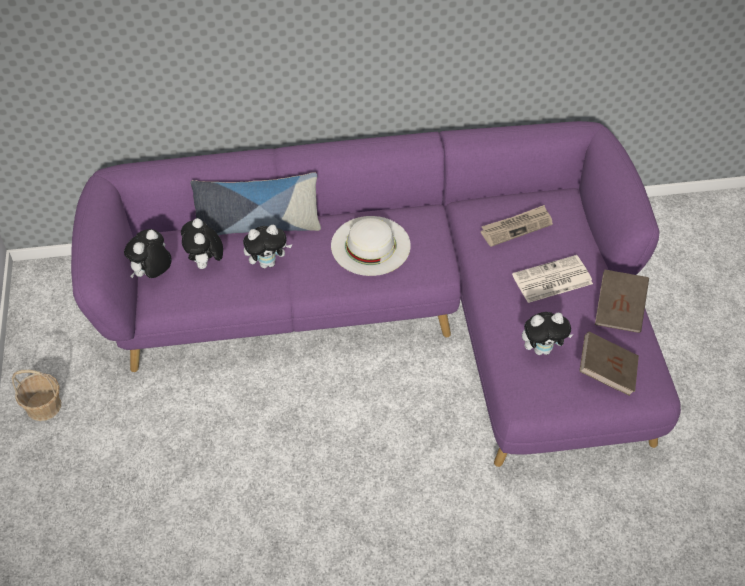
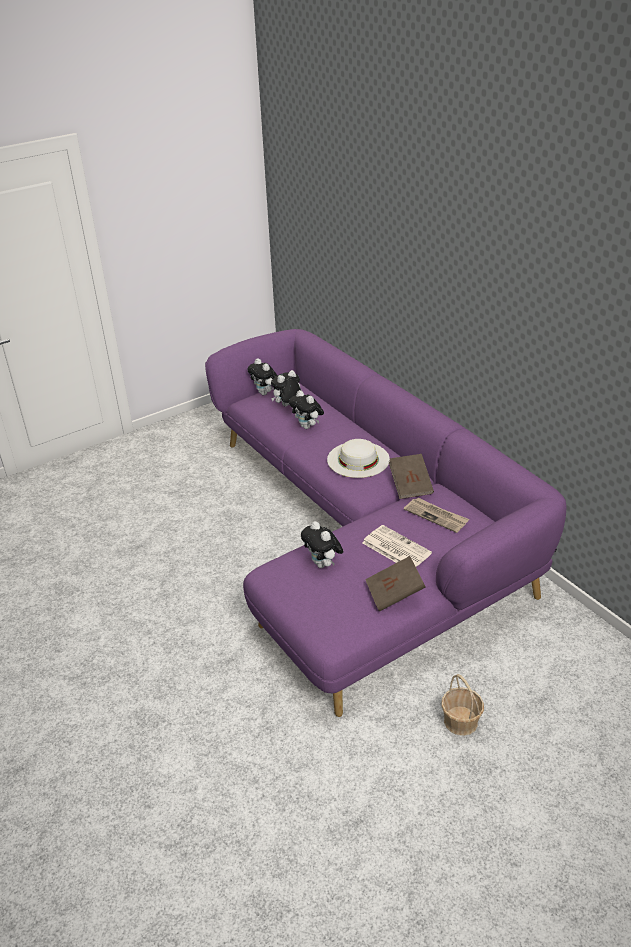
camera: 65 degrees right, 15 degrees down
basket [12,370,61,421] -> basket moved to [441,674,484,736]
plush toy [124,229,171,278] -> plush toy turned 135 degrees counterclockwise [247,358,277,395]
pillow [191,172,321,235] -> none
brown book [579,332,639,396] -> brown book moved to [389,454,434,499]

